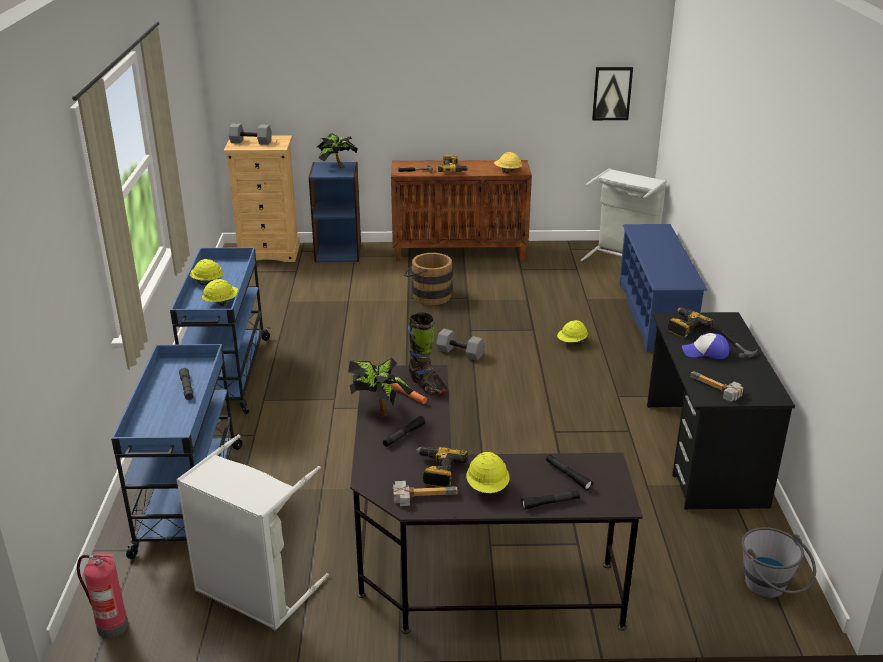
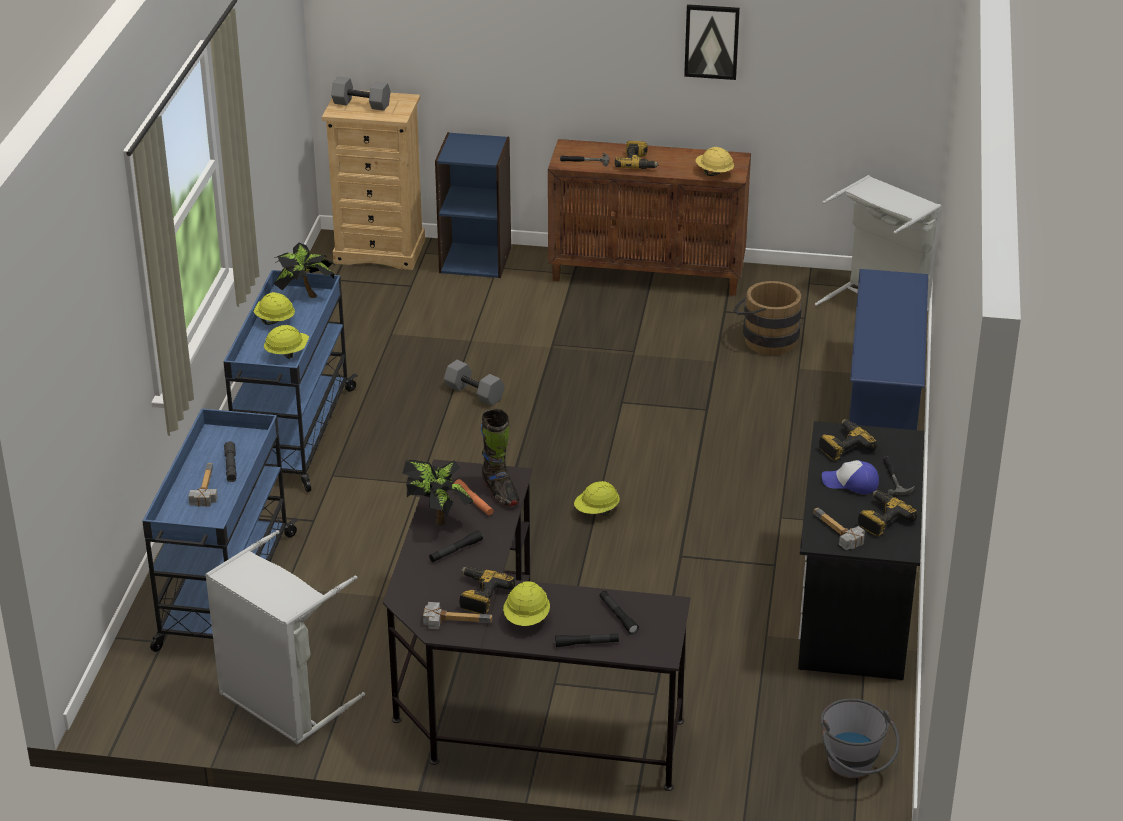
camera: 10 degrees right, 5 degrees up
fire extinguisher [77,553,128,638] -> none
potted plant [317,133,358,168] -> potted plant moved to [274,243,335,298]
brown bucket [404,253,453,305] -> brown bucket moved to [733,281,802,355]
grey dumbbell [436,329,485,361] -> grey dumbbell moved to [444,360,505,406]
yellow hard hat [557,320,588,344] -> yellow hard hat moved to [574,481,620,516]
picture [592,67,633,120] -> picture moved to [684,4,740,80]
none -> hammer [189,463,218,507]
none -> power drill [858,490,918,536]

